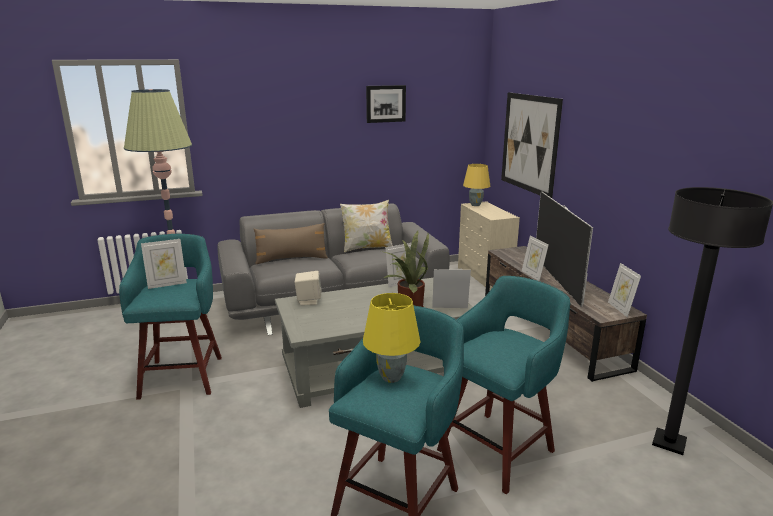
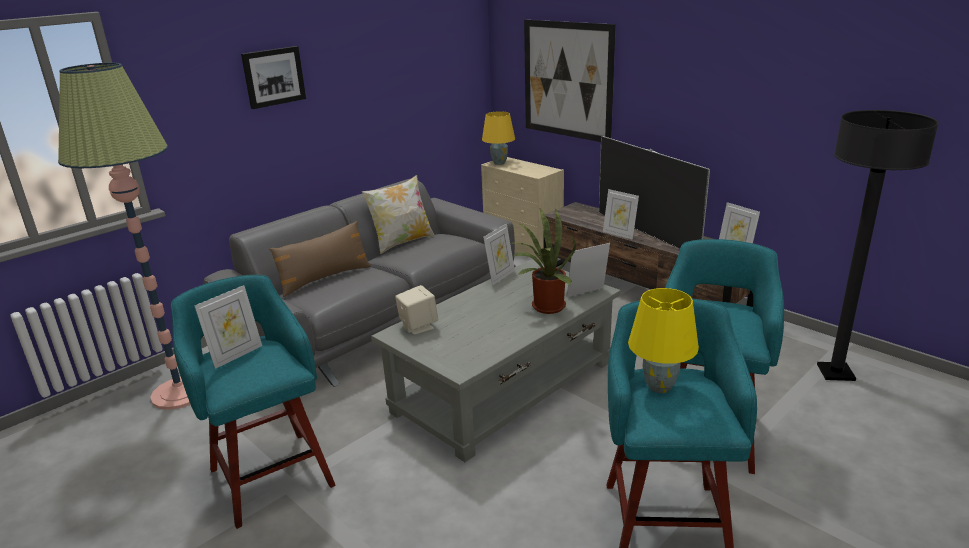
camera: 25 degrees left, 5 degrees up
picture [366,85,406,123] -> picture moved to [241,46,306,109]

